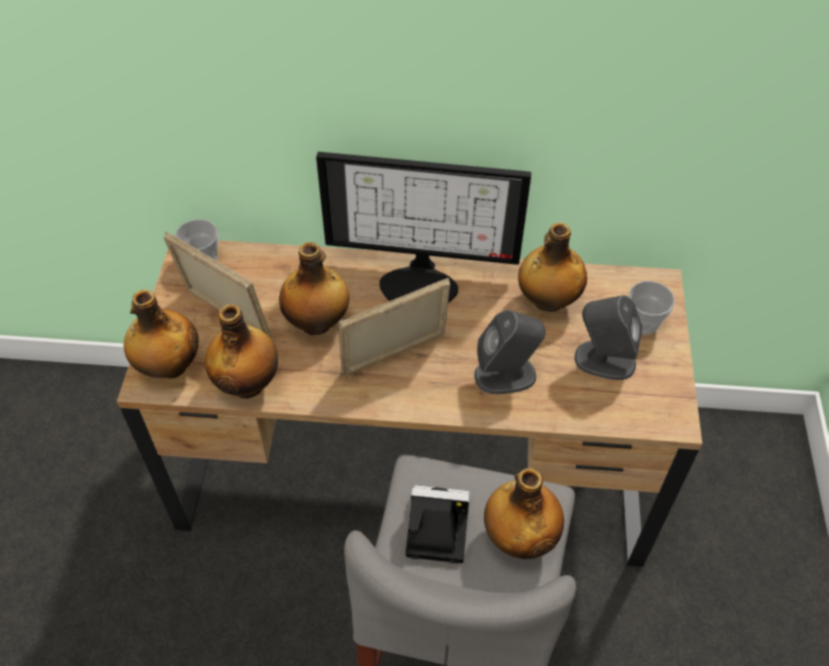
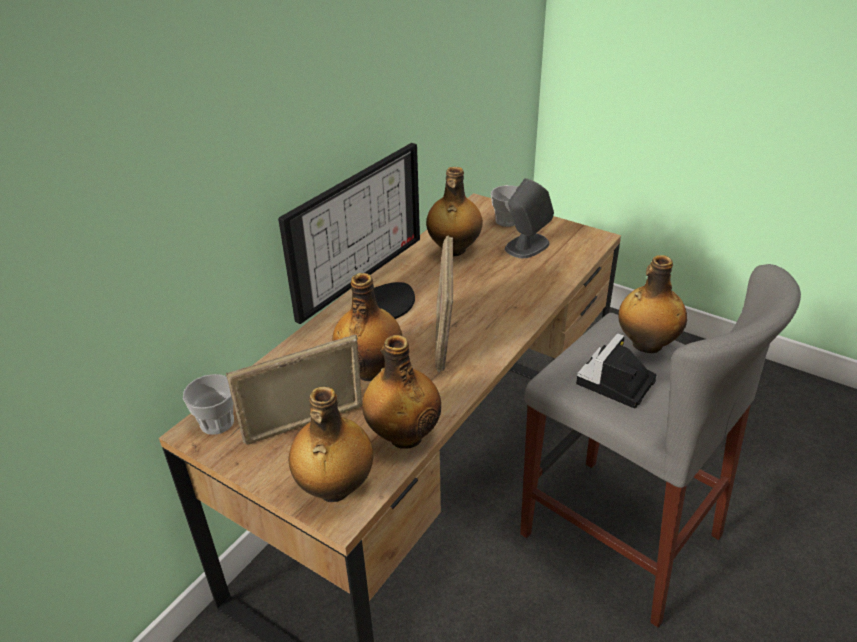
camera: 60 degrees left, 15 degrees down
grey speaker [474,310,546,394] -> none

